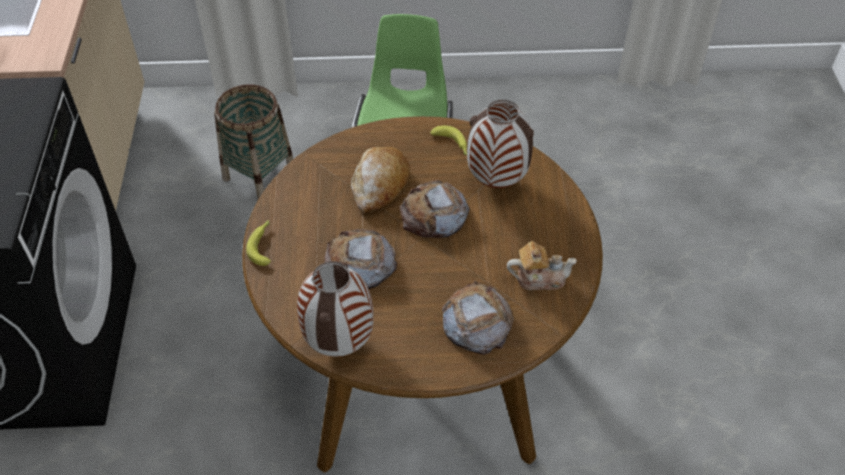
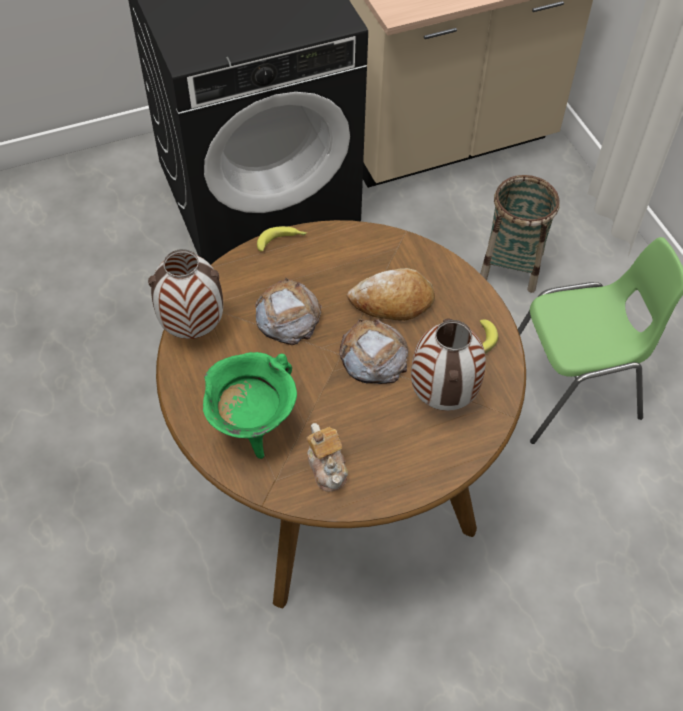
camera: 70 degrees right, 5 degrees up
bread [442,280,514,355] -> green cooking pot [203,352,297,459]

